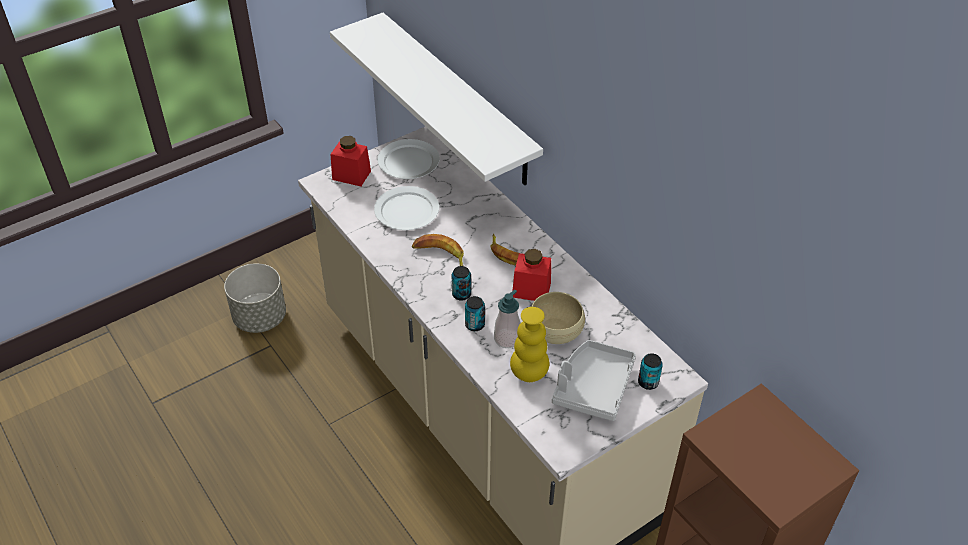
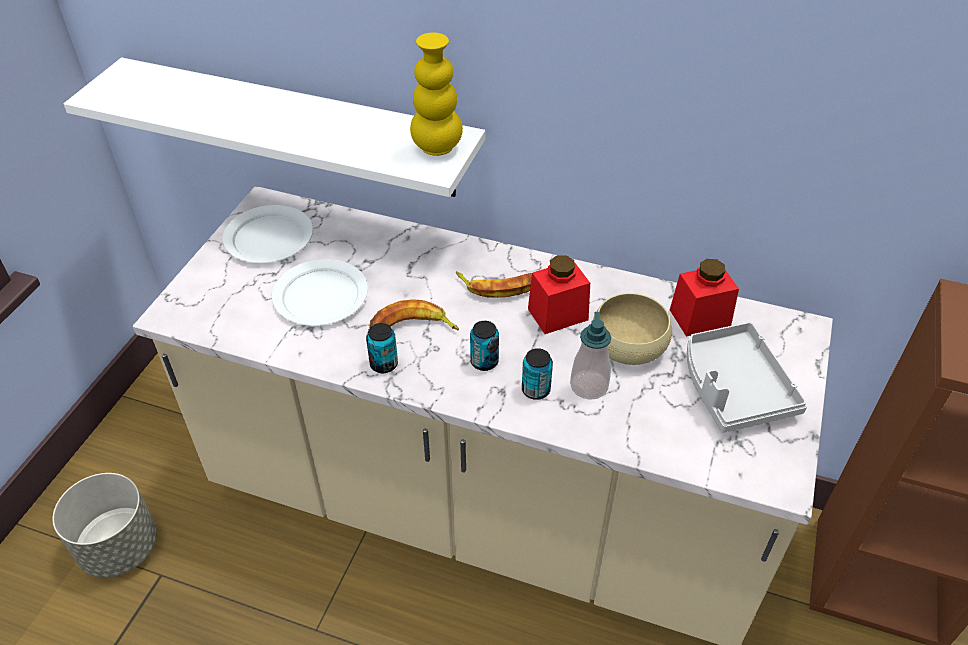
camera: 35 degrees left, 0 degrees up
red jar [331,136,371,186] -> red jar moved to [670,259,739,337]
yellow vase [510,307,549,382] -> yellow vase moved to [410,33,463,156]
can [638,353,663,390] -> can moved to [366,323,398,373]

